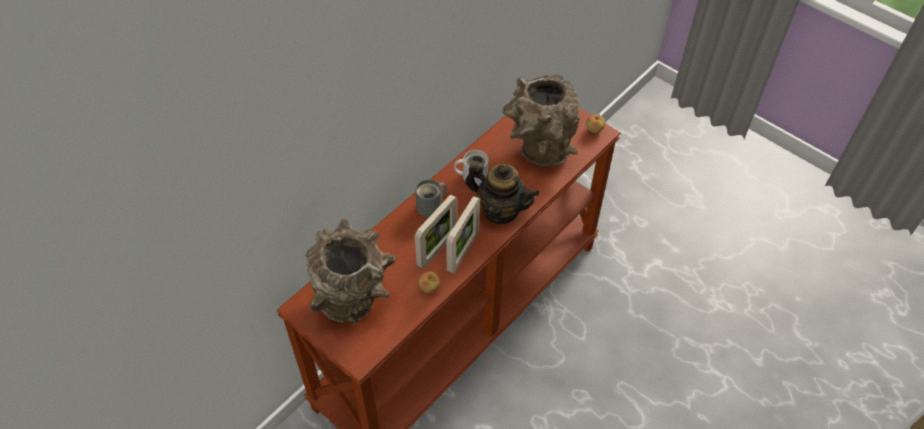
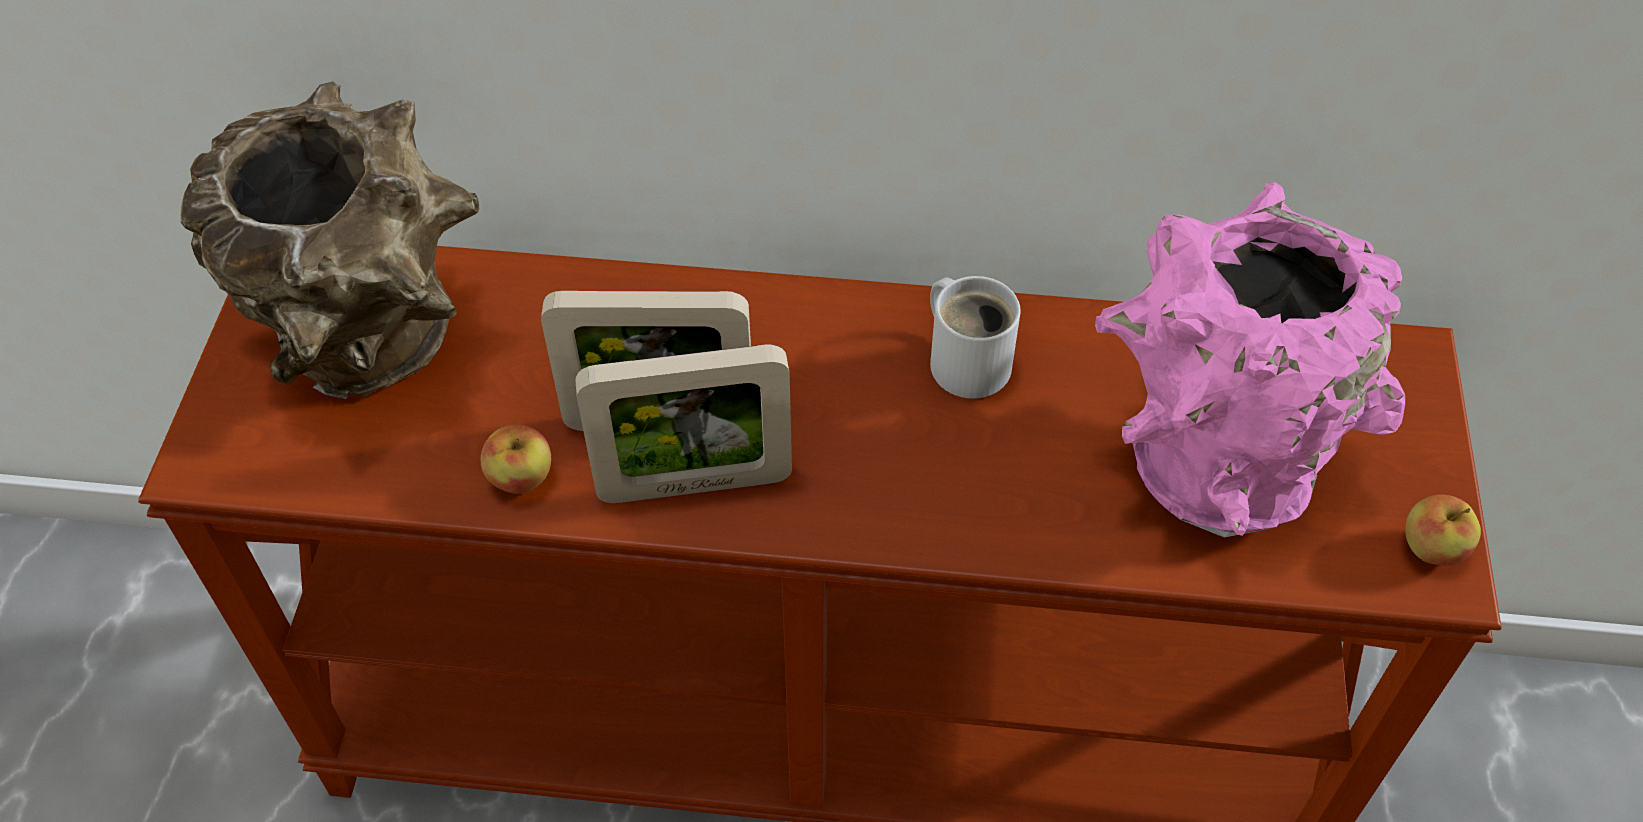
camera: 55 degrees right, 0 degrees up
grey mug [415,179,447,217] -> none
teapot [465,161,540,224] -> none
brown vase [502,75,580,166] -> pink vase [1095,182,1405,538]

